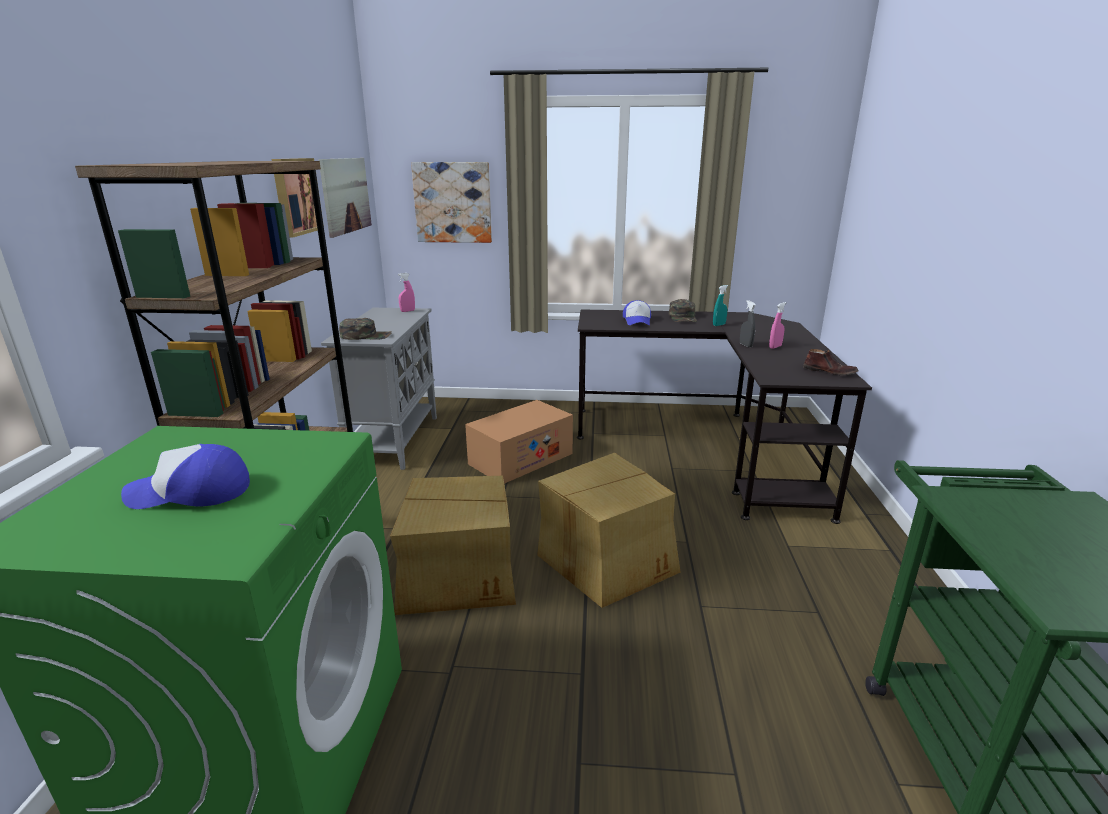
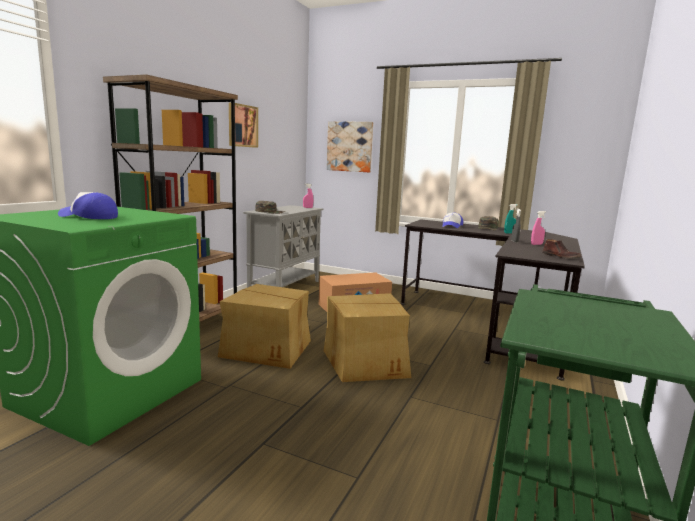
camera: 20 degrees right, 10 degrees down
picture [319,158,372,238] -> none

